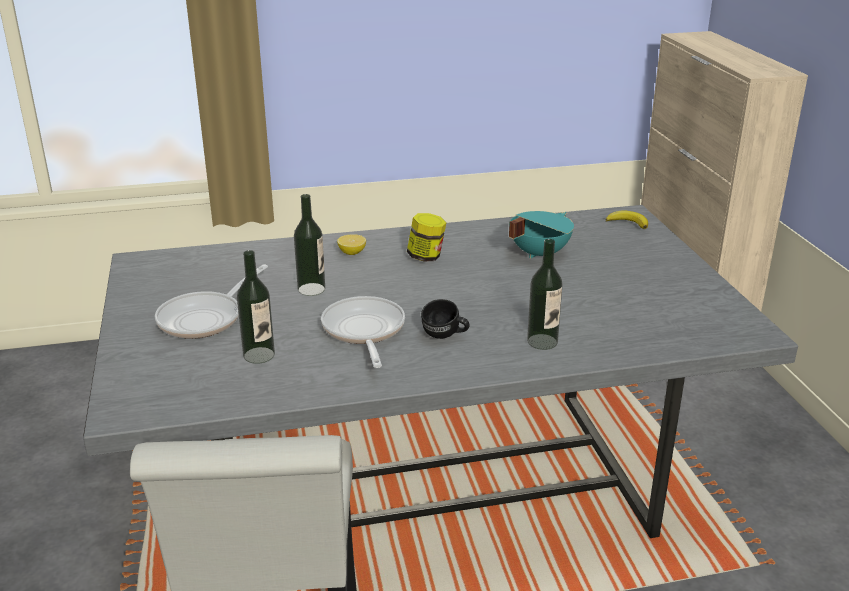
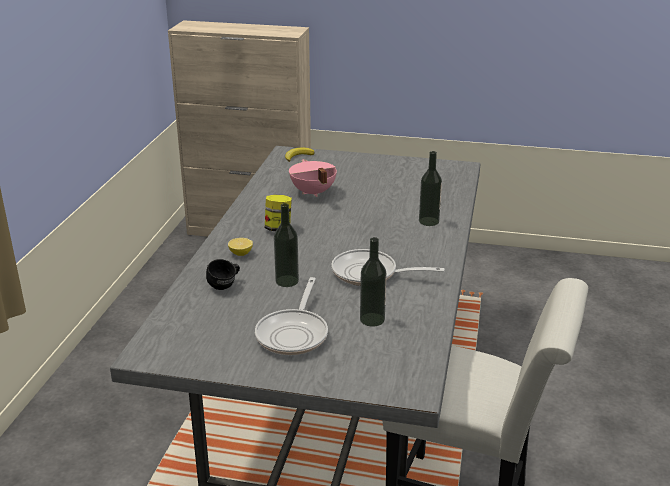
camera: 65 degrees left, 0 degrees up
frying pan [155,264,268,339] -> frying pan turned 45 degrees clockwise [255,277,328,355]
black mug [421,299,469,339] -> black mug moved to [206,259,240,290]
turquoise cooking pot [509,211,574,258] -> pink cooking pot [289,159,337,197]

